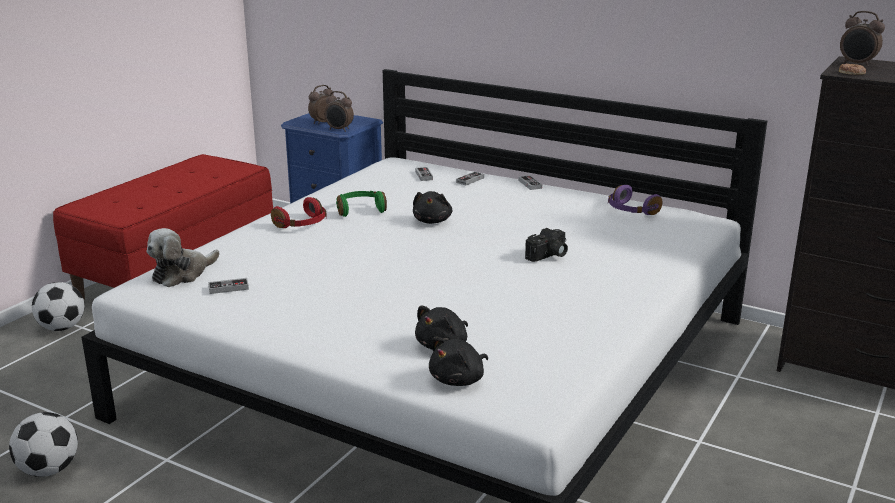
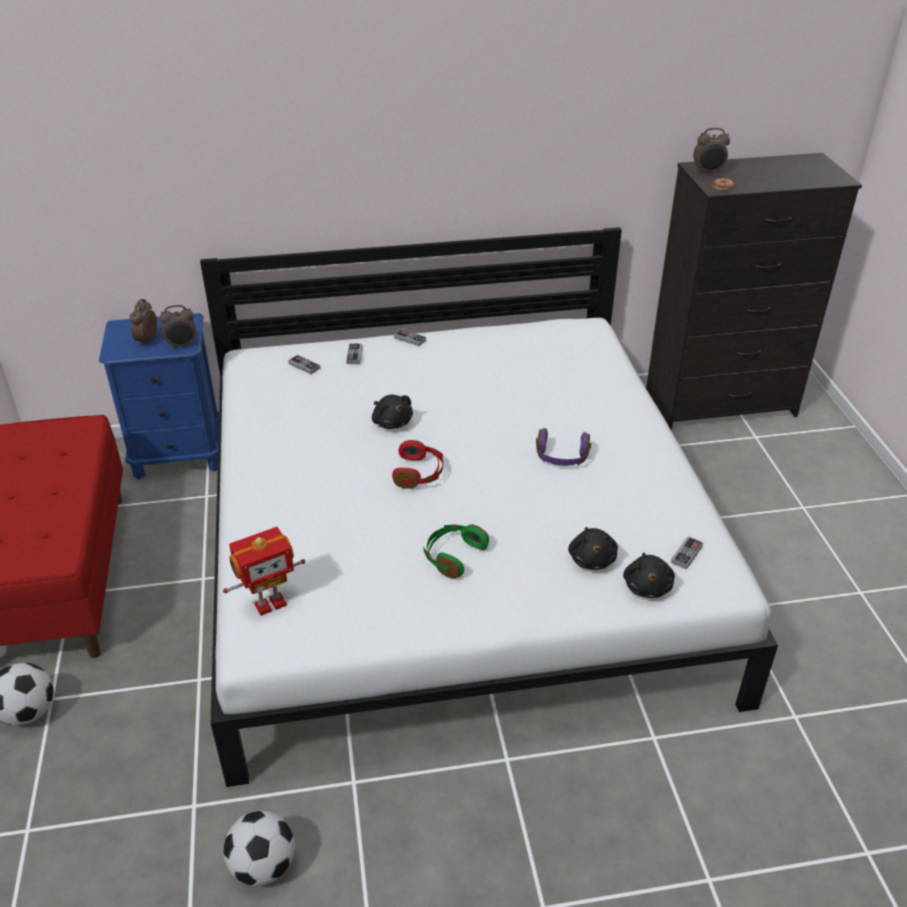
camera: 40 degrees left, 15 degrees up
plush toy [147,228,220,287] -> toy robot [223,527,305,616]
game controller [208,278,249,294] -> game controller moved to [671,536,703,570]
red headphones [271,197,326,228] -> red headphones moved to [392,440,443,489]
green headphones [336,191,387,217] -> green headphones moved to [423,524,489,579]
camera [525,228,568,262] -> none
purple headphones [608,185,662,215] -> purple headphones moved to [536,428,591,466]

